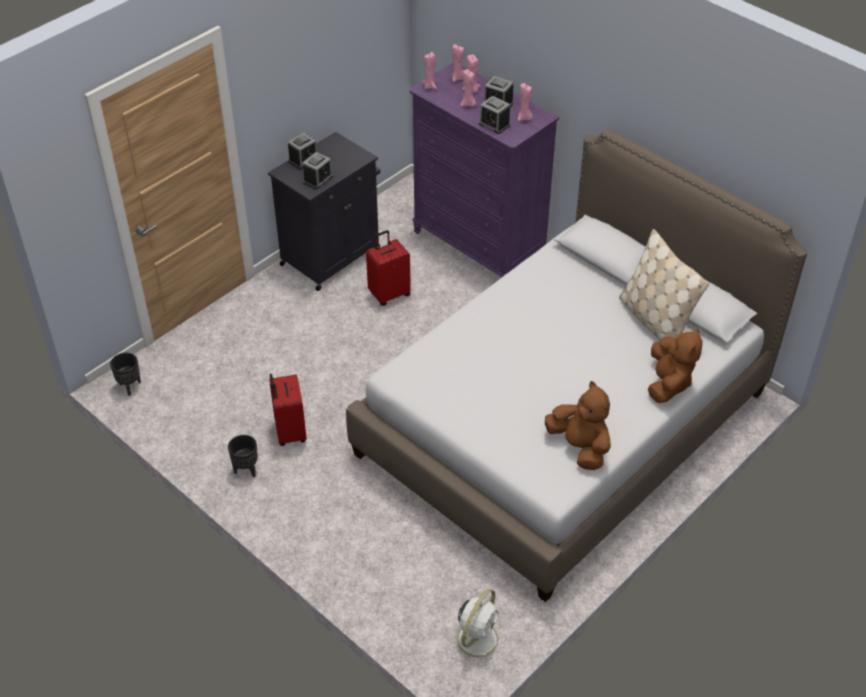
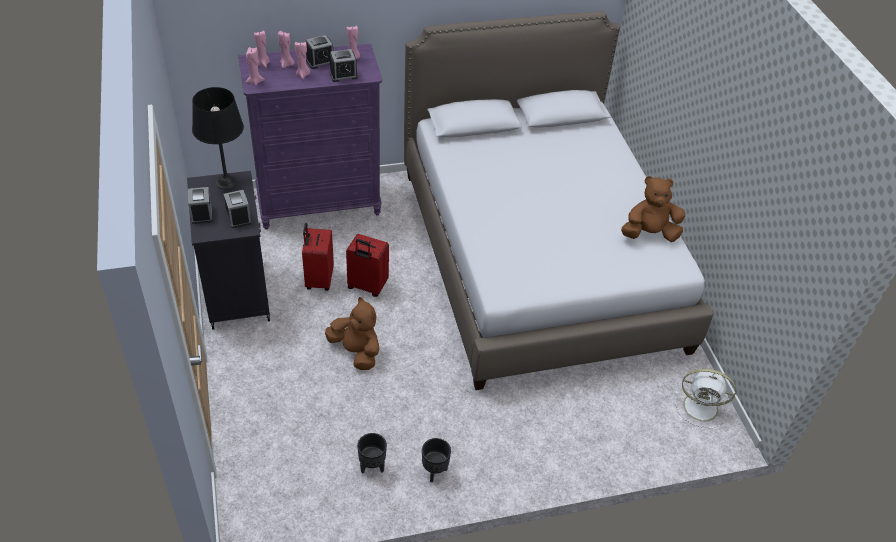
camera: 60 degrees left, 0 degrees up
black planter [110,353,141,396] -> black planter moved to [357,433,387,474]
red suitcase [269,374,307,446] -> red suitcase moved to [346,234,389,297]
white fan [450,589,508,666] -> white fan turned 135 degrees clockwise [675,369,736,428]
beige pillow [619,229,709,340] -> none
brown plush toy [648,328,702,403] -> brown plush toy moved to [325,297,379,370]
none -> black table lamp [192,87,244,189]

